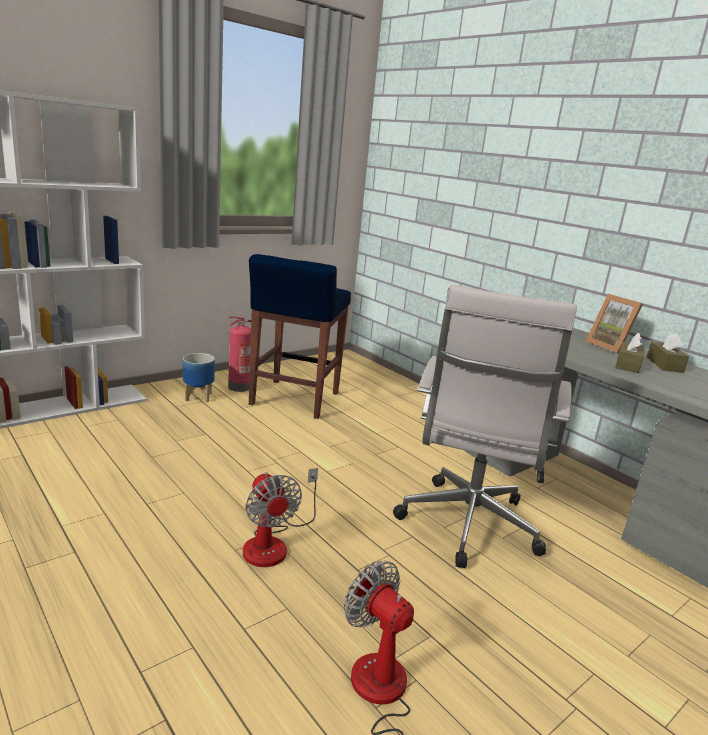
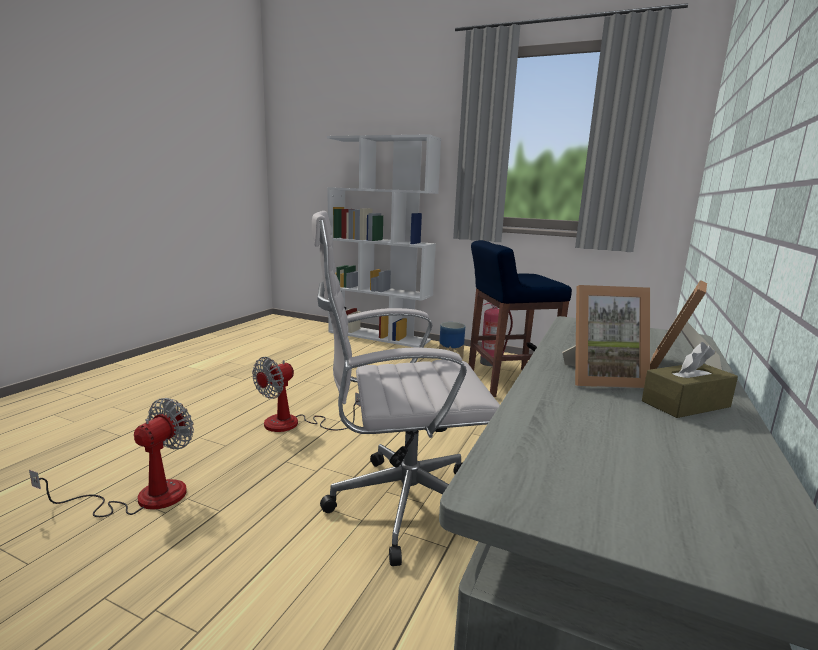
camera: 65 degrees right, 5 degrees down
brown tissue box [615,333,644,373] -> picture frame [562,285,650,388]

